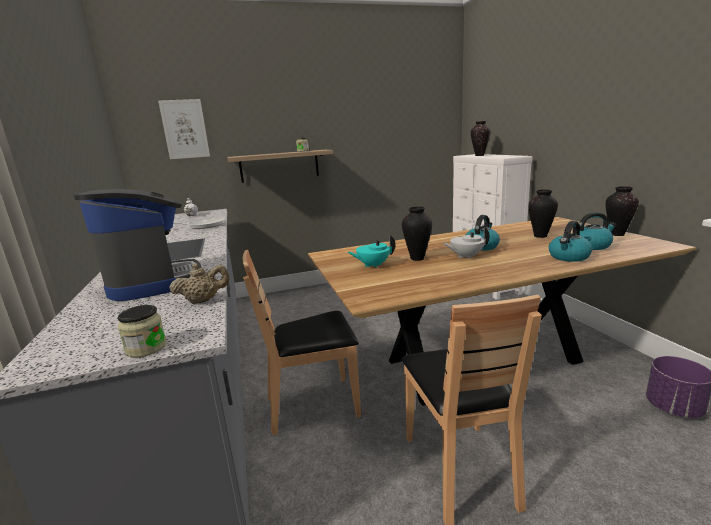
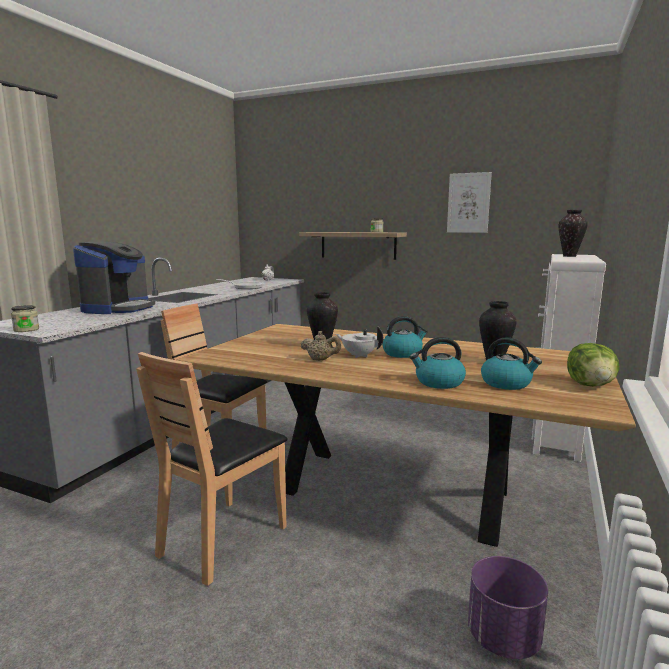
camera: 40 degrees right, 5 degrees down
picture [158,99,210,159] -> picture moved to [447,172,492,233]
beige teapot [169,263,229,304] -> beige teapot moved to [301,331,341,361]
turquoise teapot [347,235,395,268] -> none
vase [606,186,639,236] -> lettuce [567,343,620,387]

